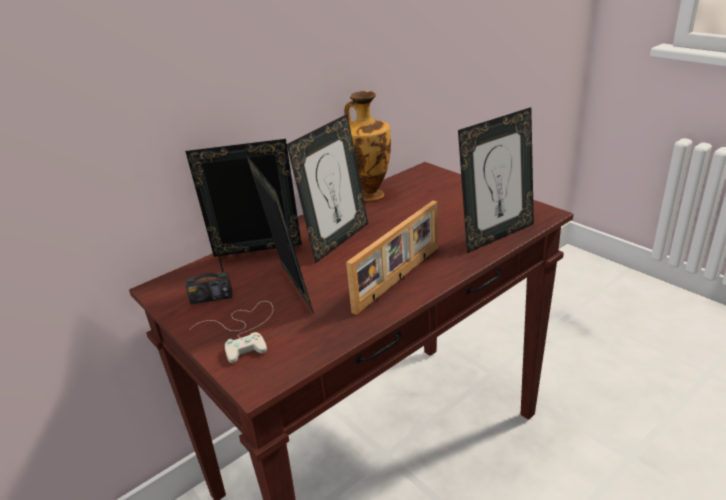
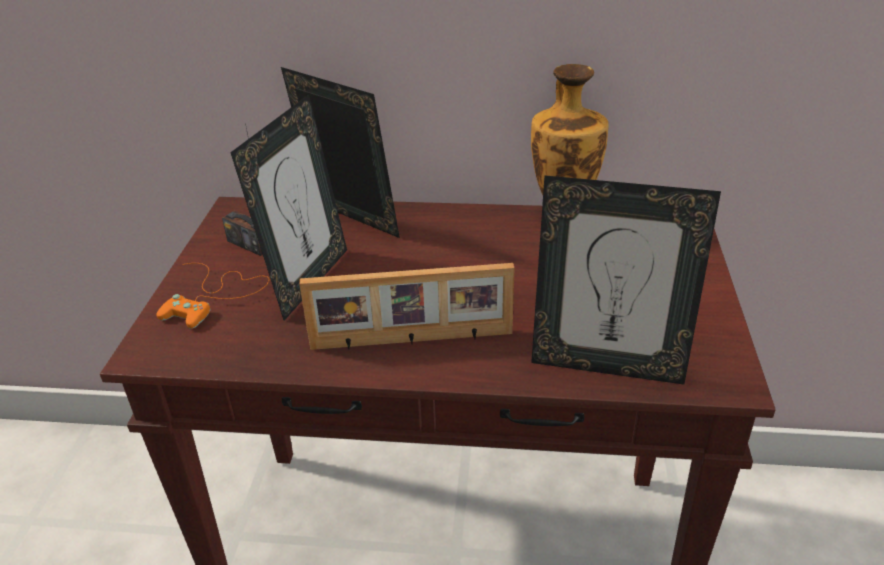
camera: 45 degrees right, 5 degrees up
white game controller [189,301,273,363] -> orange game controller [156,263,270,329]
picture frame [287,114,368,263] -> none

